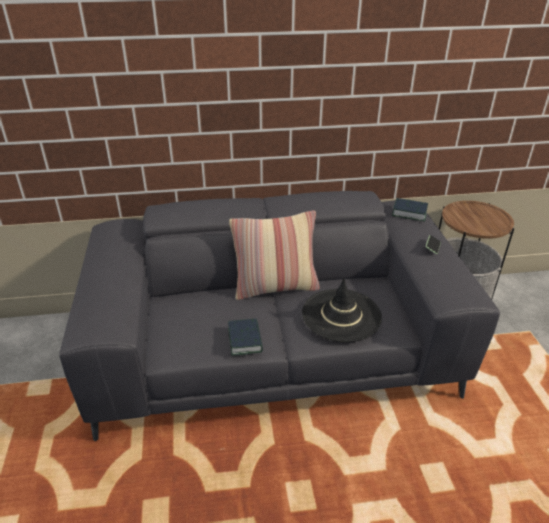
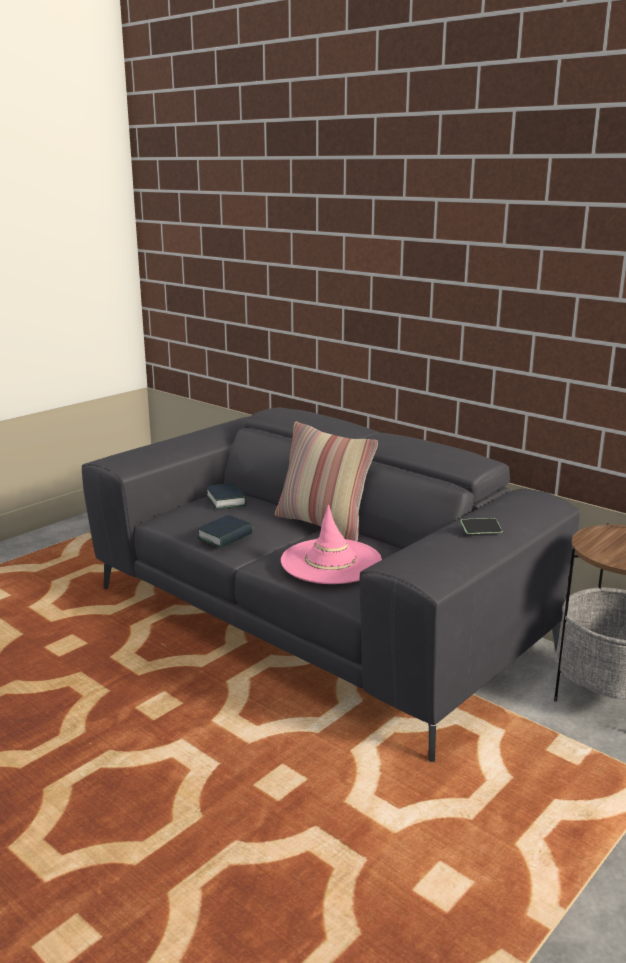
camera: 50 degrees right, 15 degrees down
black hat [302,278,382,342] -> pink hat [281,505,382,584]
book [392,198,428,221] -> book moved to [206,483,247,510]

